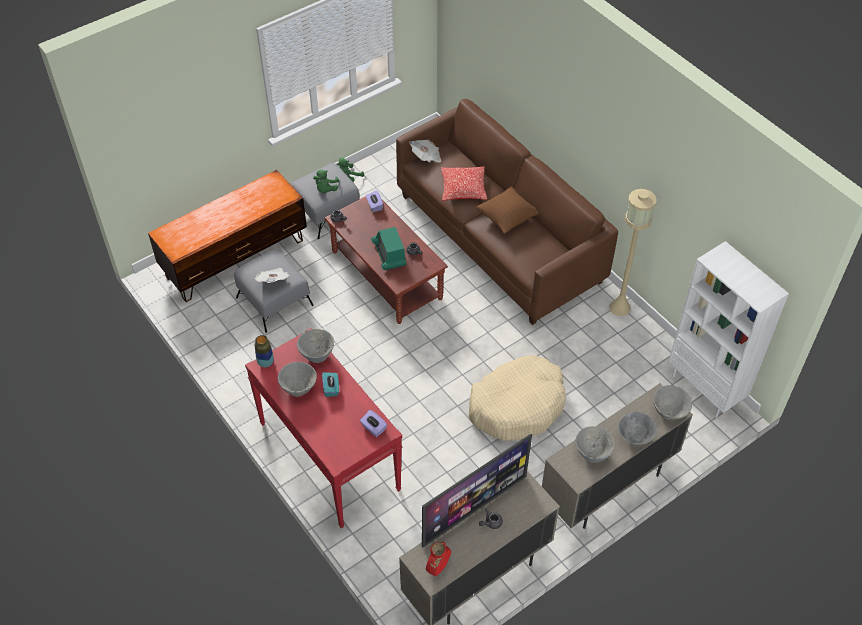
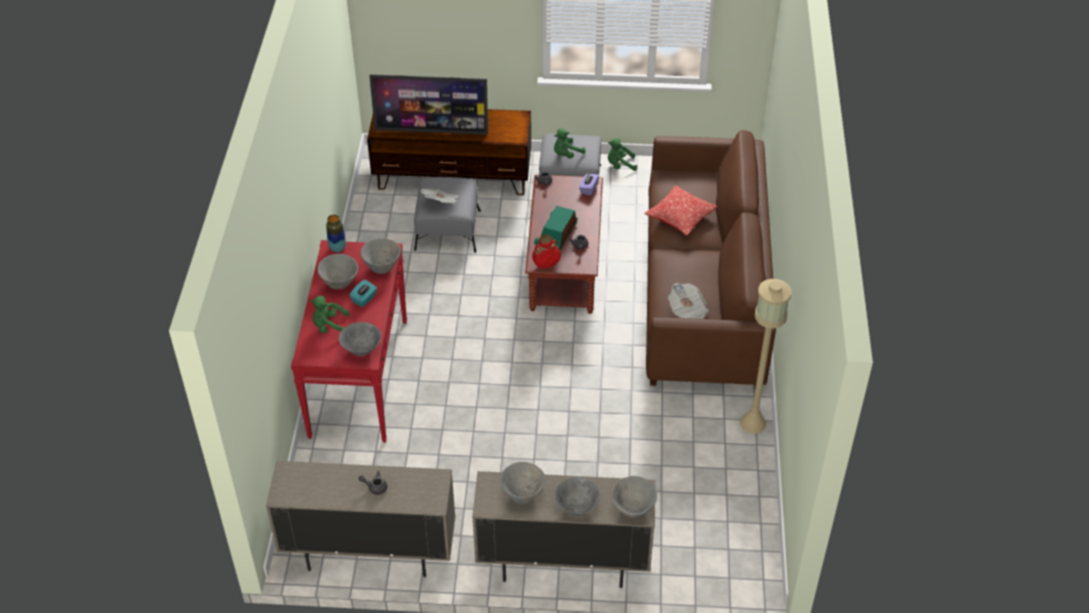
camera: 40 degrees right, 5 degrees down
purple tissue box [360,410,387,437] -> grey bowl [339,322,381,356]
newspaper [409,140,441,162] -> newspaper moved to [668,283,709,319]
television [422,433,532,548] -> television moved to [369,74,488,135]
red vase [426,542,451,576] -> red vase moved to [532,235,561,268]
beige dog bed [468,355,566,441] -> none
brown pillow [476,186,538,234] -> none
white bookcase [668,241,789,418] -> none
none -> green plush toy [310,296,349,334]

